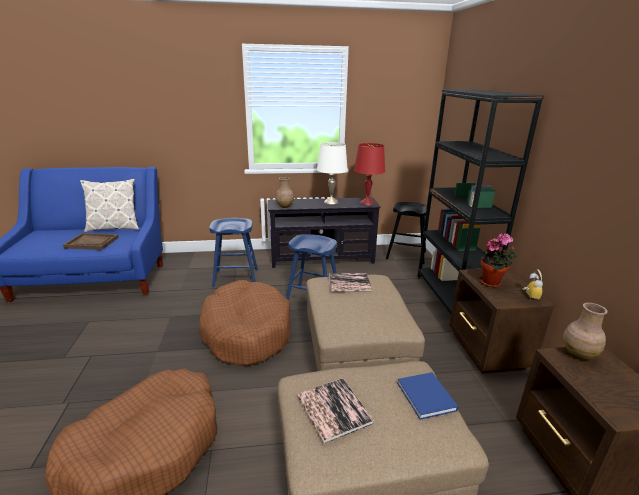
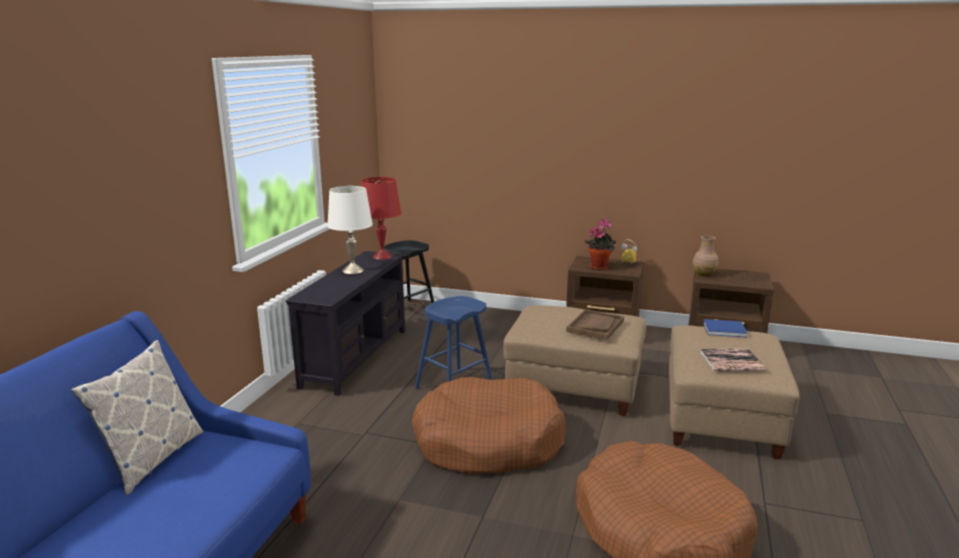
camera: 65 degrees left, 5 degrees down
brown tray [63,233,119,250] -> brown tray moved to [566,309,624,340]
blue stool [209,218,258,287] -> none
brown vase [276,177,294,208] -> none
book [329,273,372,292] -> none
black bookcase [417,89,544,315] -> none

